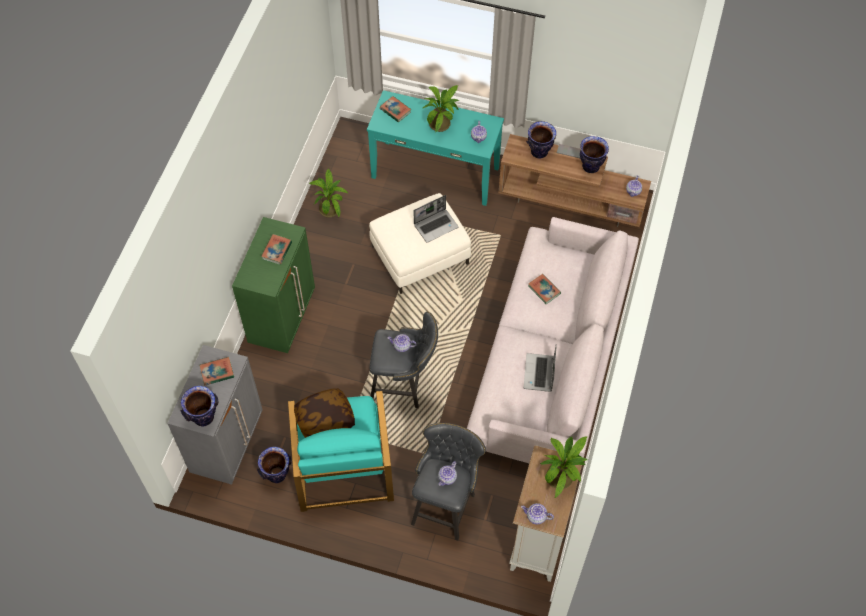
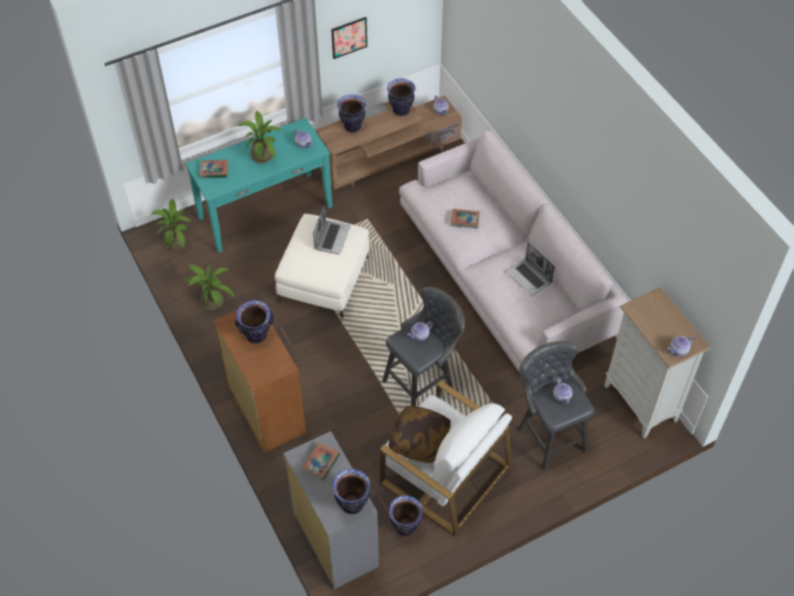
camera: 45 degrees left, 5 degrees down
green cabinet [232,217,315,353] -> brown cabinet [214,311,306,452]
book [261,234,292,265] -> vase [235,300,274,344]
turquoise armchair [288,391,394,512] -> white armchair [380,380,512,536]
potted plant [540,436,587,498] -> potted plant moved to [151,199,191,249]
none -> picture [331,17,367,59]

